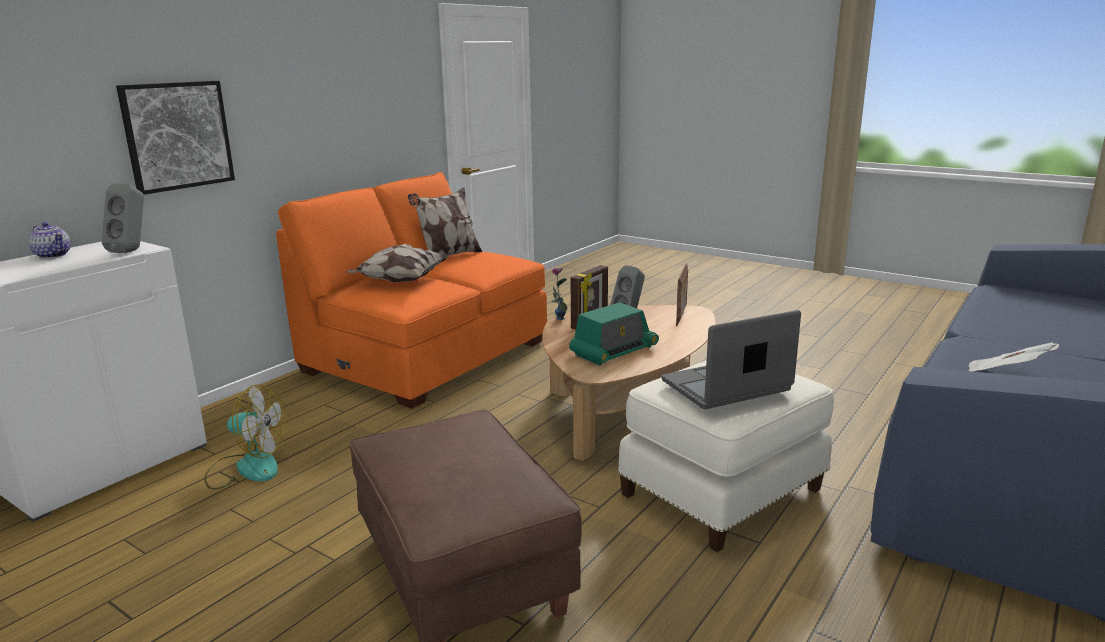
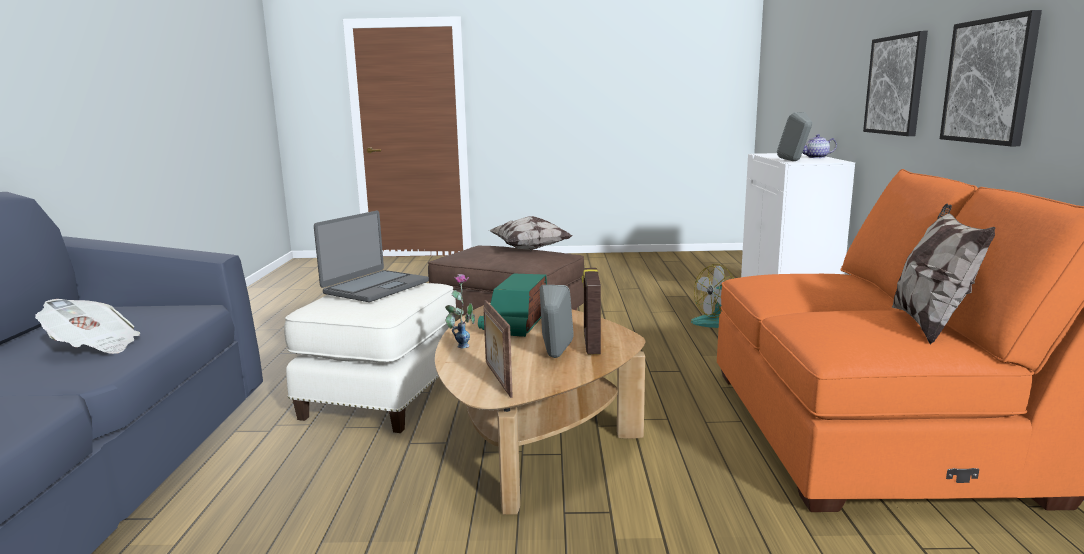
camera: 145 degrees right, 5 degrees down
pillow [346,244,449,282] -> pillow moved to [489,216,572,251]
vase [551,268,567,320] -> vase moved to [445,274,475,349]
none -> picture [940,10,1042,146]

